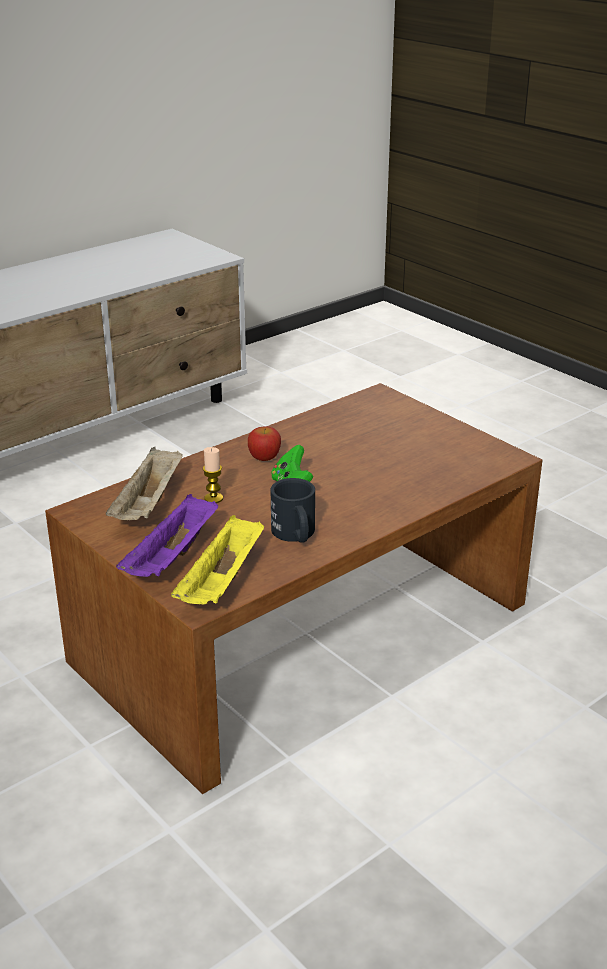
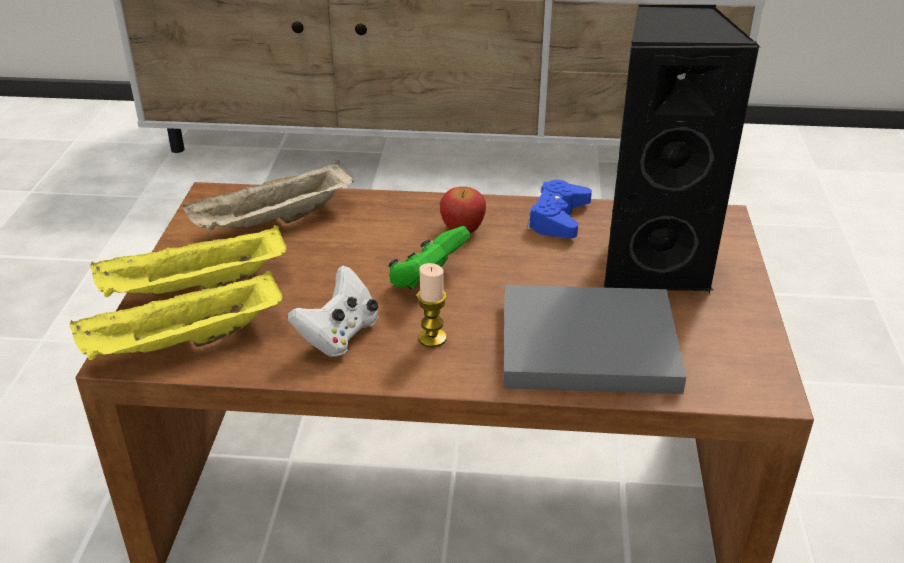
camera: 45 degrees right, 5 degrees up
purple tray [116,494,218,577] -> yellow tray [90,225,287,297]
candle [203,447,223,503] -> candle moved to [417,263,447,347]
black mug [270,478,315,543] -> white game controller [288,265,378,357]
none -> grey book [504,285,686,394]
none -> blue game controller [527,180,592,238]
none -> black speaker [604,5,761,294]

